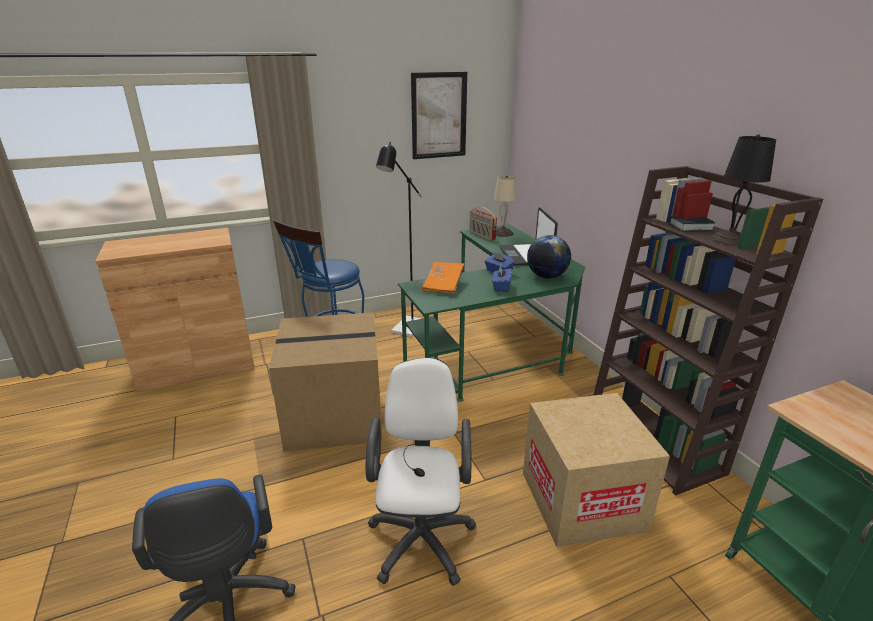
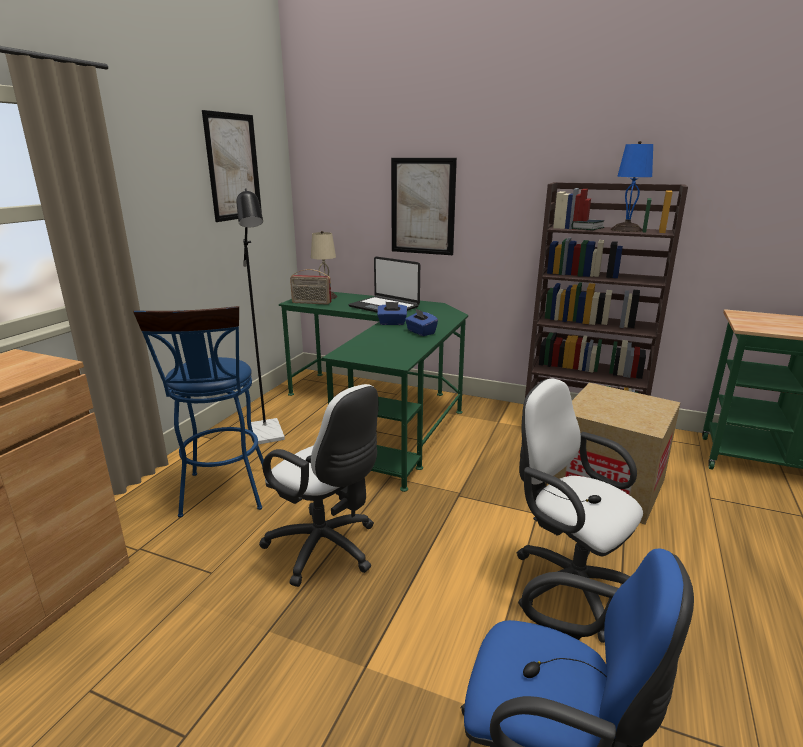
camera: 45 degrees left, 5 degrees down
cardboard box [269,312,383,452] -> white office chair [259,384,379,587]
orange book [422,262,464,294] -> none
globe [527,235,571,278] -> none
black table lamp [710,134,776,247] -> blue table lamp [611,141,653,232]
none -> picture [391,158,457,255]

